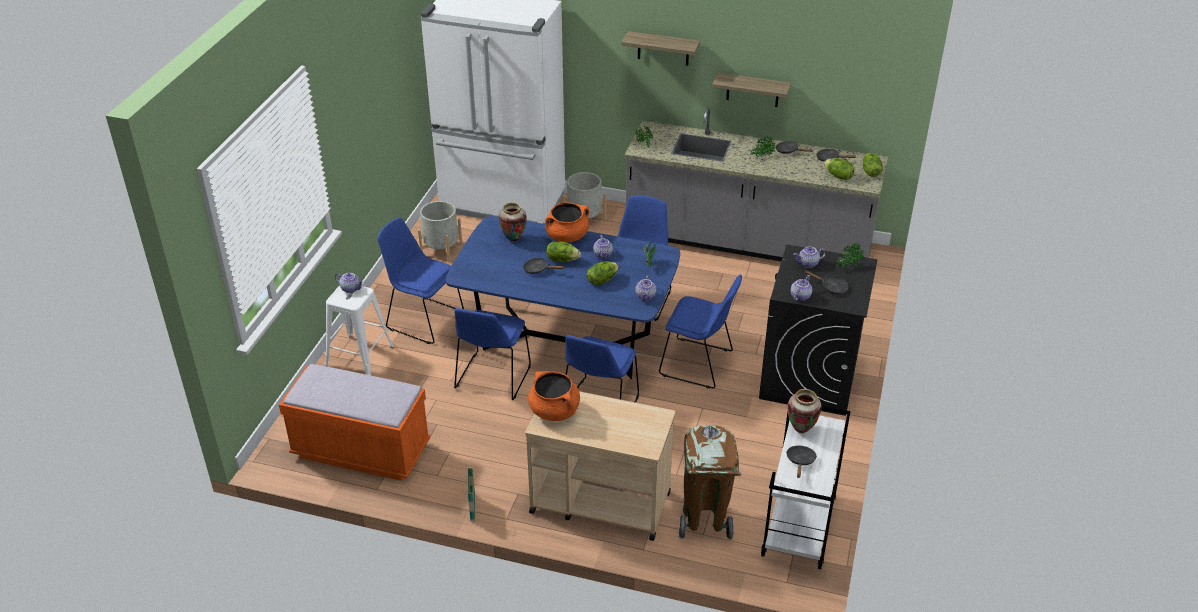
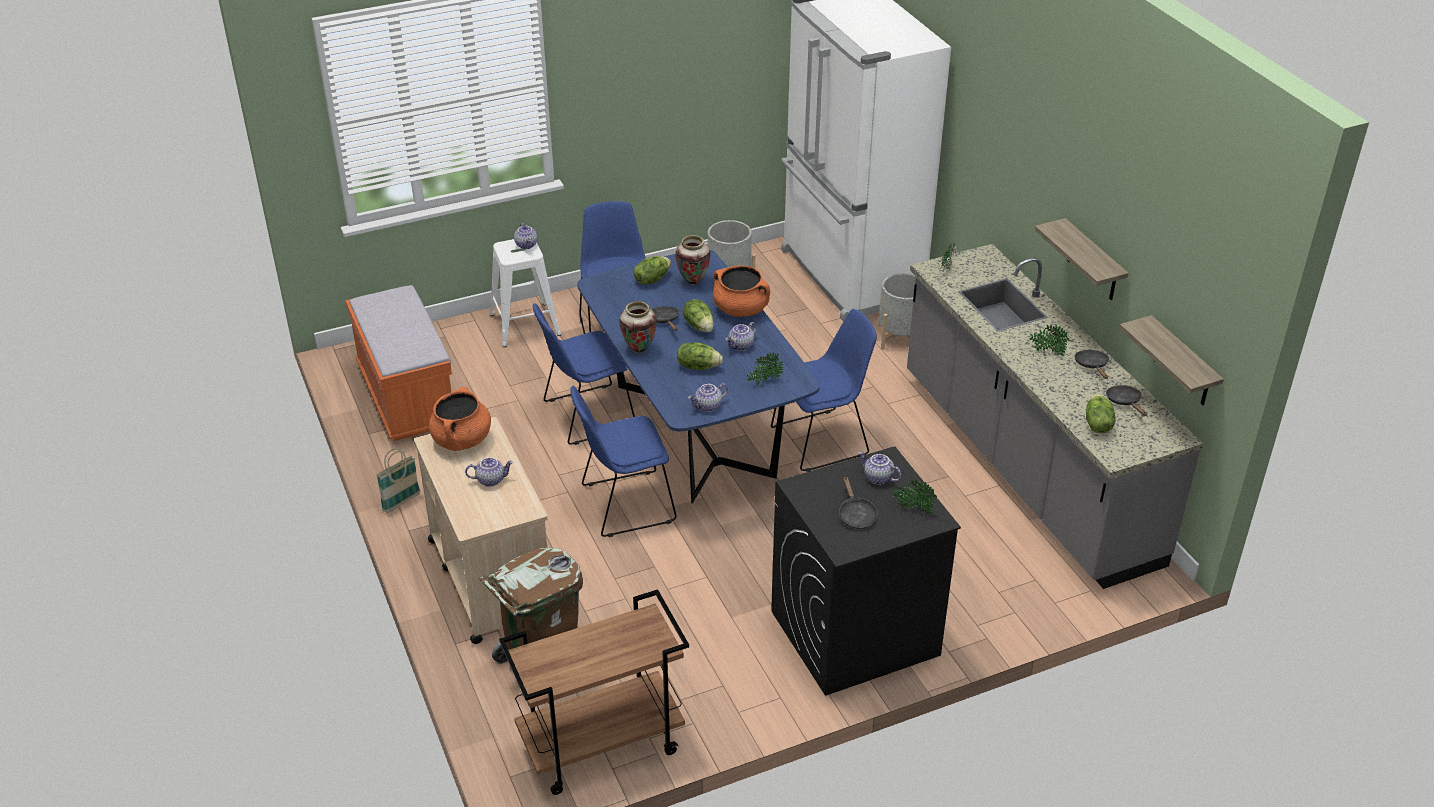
camera: 50 degrees right, 0 degrees up
shelf [621,31,700,66] -> shelf moved to [1119,315,1224,405]
blue chair [659,275,742,389] -> none
white cart [761,406,851,569] -> brown cart [499,589,689,795]
black frying pan [786,446,817,478] -> none
vase [788,389,822,433] -> vase moved to [619,301,657,353]
teapot [791,275,812,301] -> teapot moved to [465,457,513,487]
lettuce [863,153,883,177] -> lettuce moved to [634,256,671,285]

